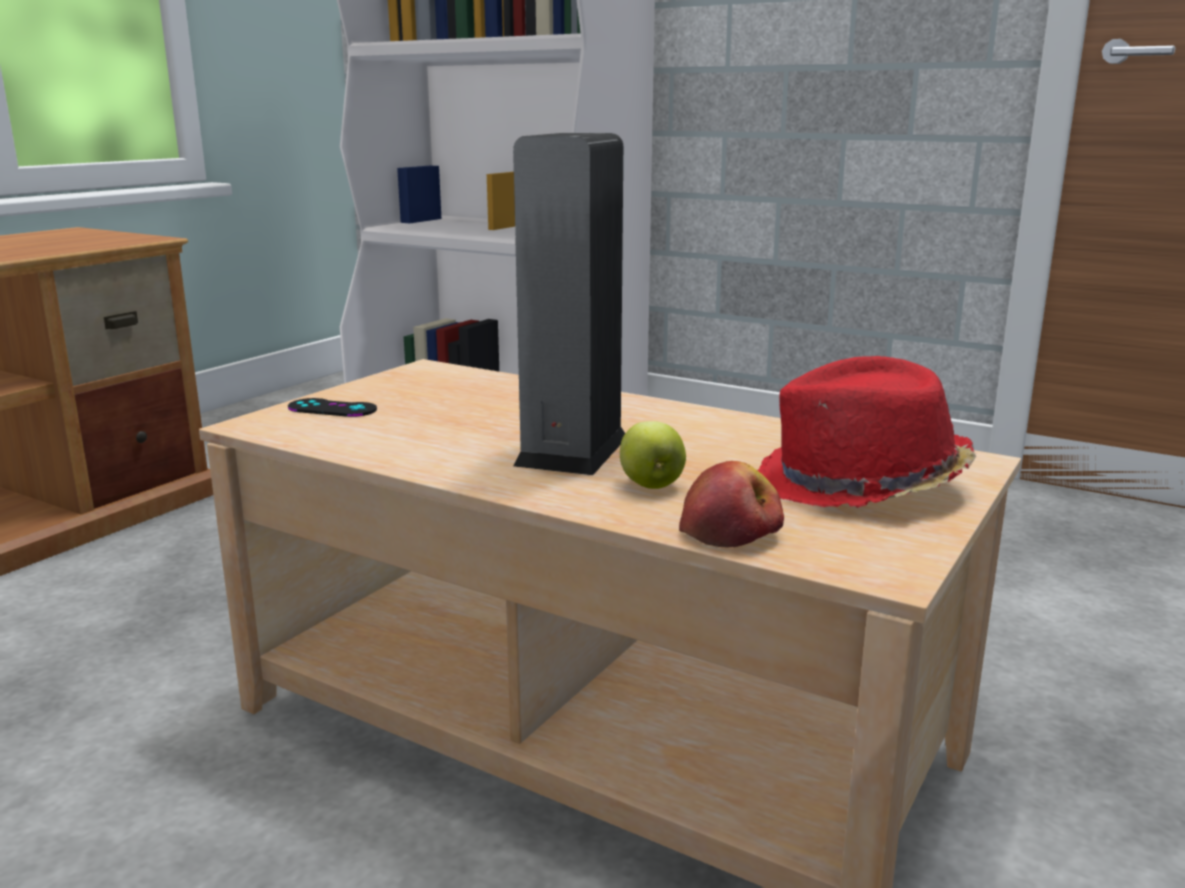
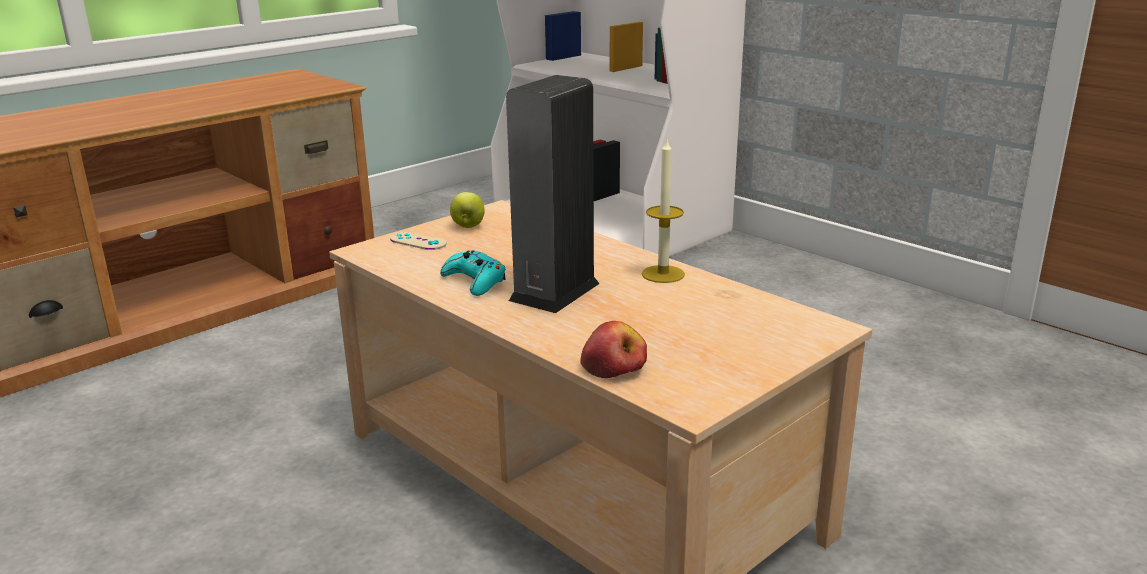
camera: 15 degrees right, 5 degrees up
black game controller [288,398,377,417] -> beige game controller [390,232,447,250]
apple [620,421,686,489] -> apple moved to [450,192,485,228]
red hat [757,356,977,508] -> none
none -> turquoise game controller [440,250,506,296]
none -> candle [642,140,685,283]

